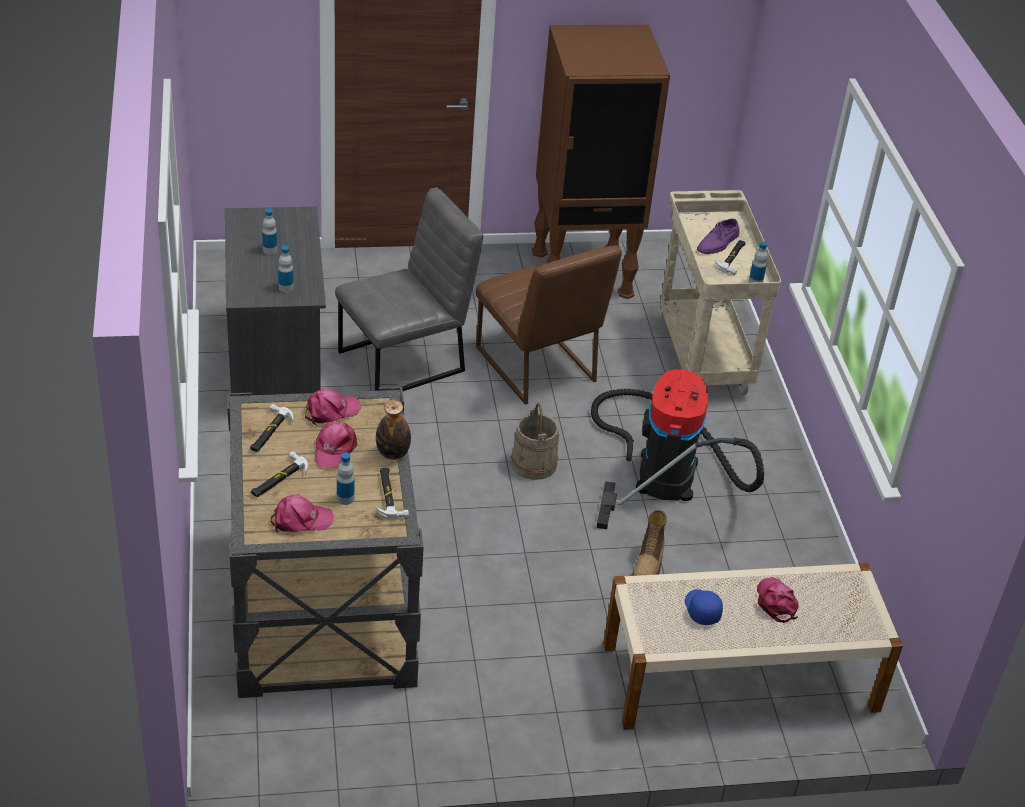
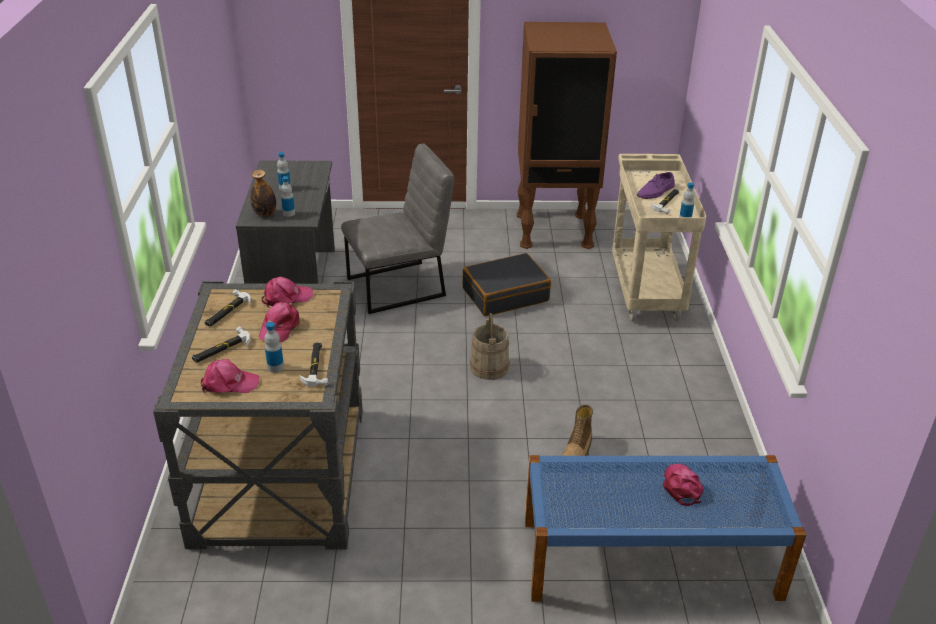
camera: 10 degrees right, 5 degrees down
bottle [376,400,411,460] -> bottle moved to [250,170,276,217]
brown chair [476,246,622,405] -> black suitcase [462,253,551,316]
vacuum cleaner [591,370,764,529] -> none
beige bench [603,562,903,730] -> blue bench [525,455,806,602]
blue cap [685,589,723,625] -> none

